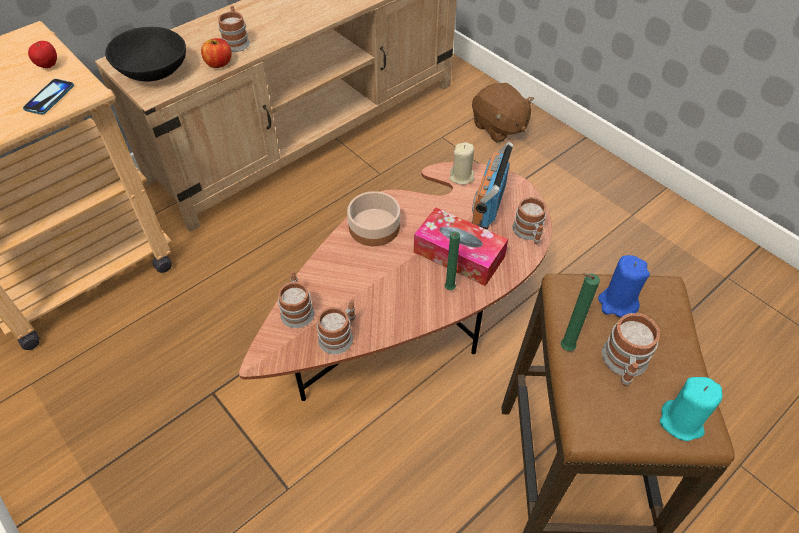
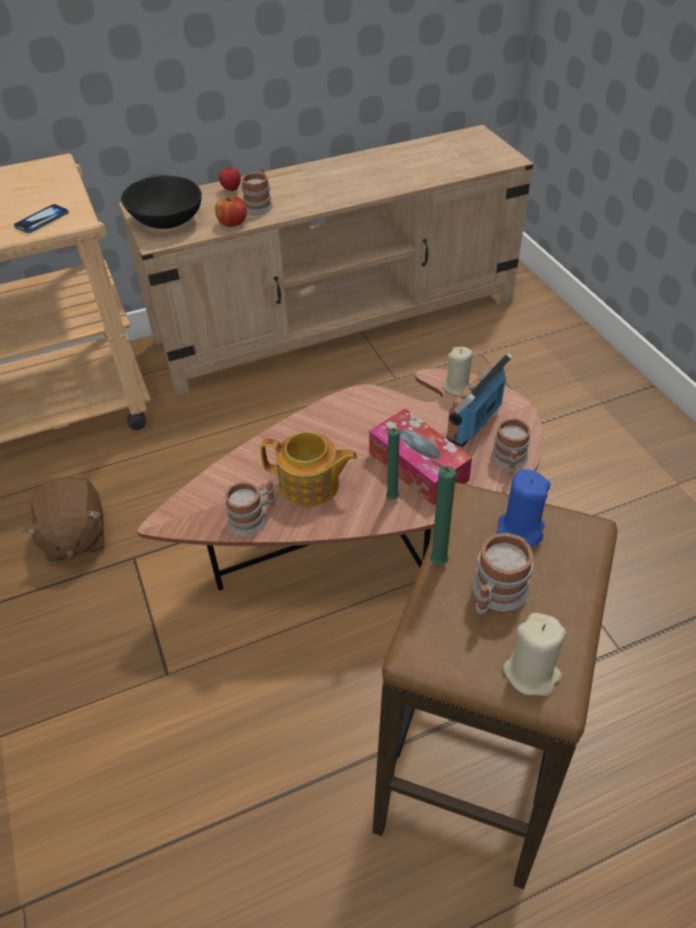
camera: 20 degrees right, 5 degrees down
apple [28,41,57,68] -> apple moved to [219,167,241,191]
mug [278,271,315,328] -> none
bowl [347,191,400,246] -> none
brown plush toy [472,83,534,143] -> brown plush toy moved to [23,477,105,562]
turquoise candle [660,377,723,441] -> beige candle [503,613,566,696]
none -> teapot [261,432,358,507]

